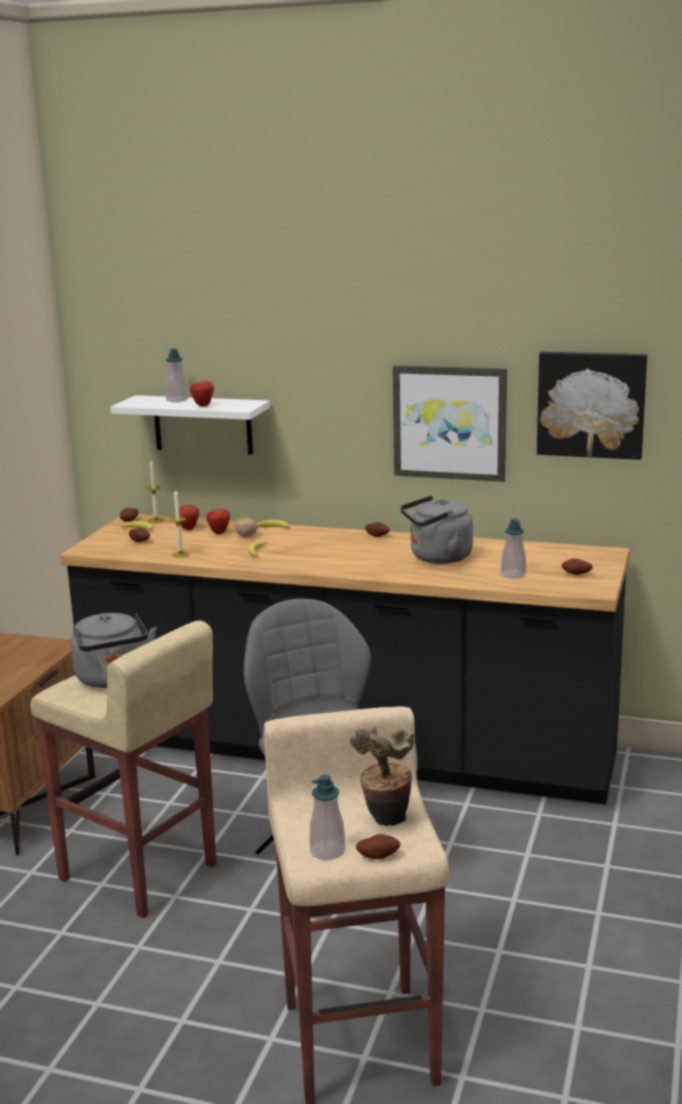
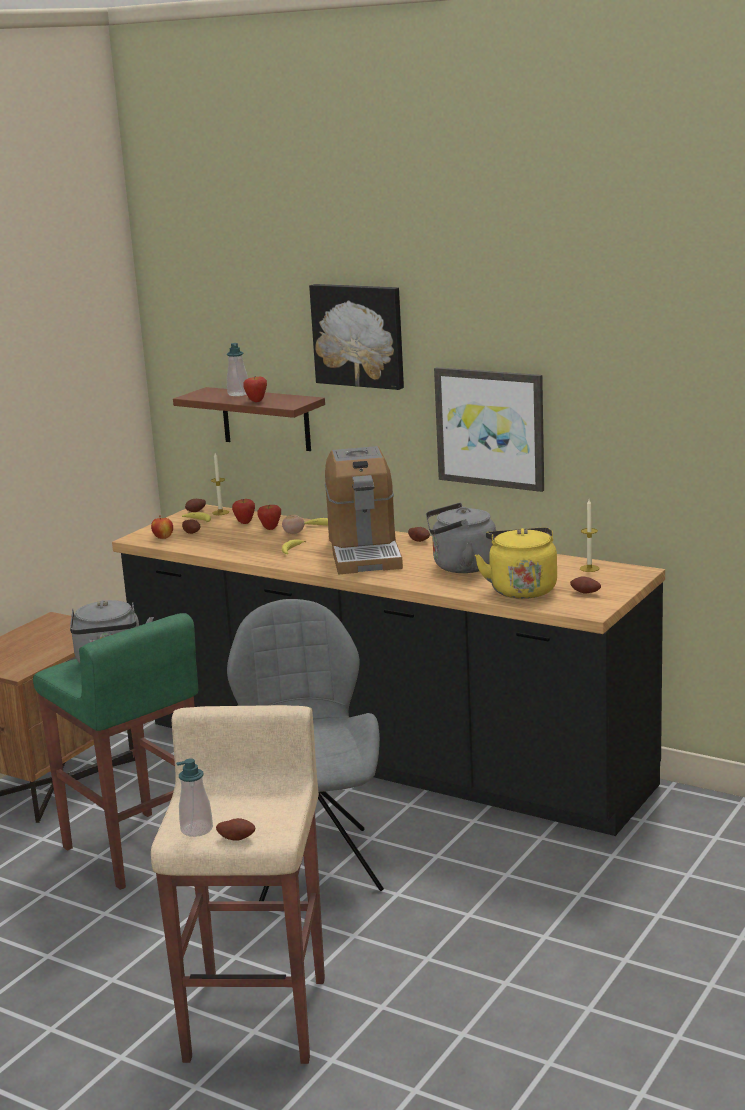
camera: 15 degrees right, 0 degrees up
beige stool [30,620,217,918] -> green stool [33,613,198,890]
white shelf [110,395,270,455] -> brown shelf [173,387,325,451]
candle [170,489,190,558] -> candle moved to [580,499,599,572]
potted plant [350,726,415,826] -> none
soap dispenser [501,518,526,579] -> yellow kettle [475,527,557,599]
picture [537,352,647,460] -> picture moved to [309,284,404,390]
none -> apple [151,515,173,539]
none -> coffee machine [325,446,403,574]

